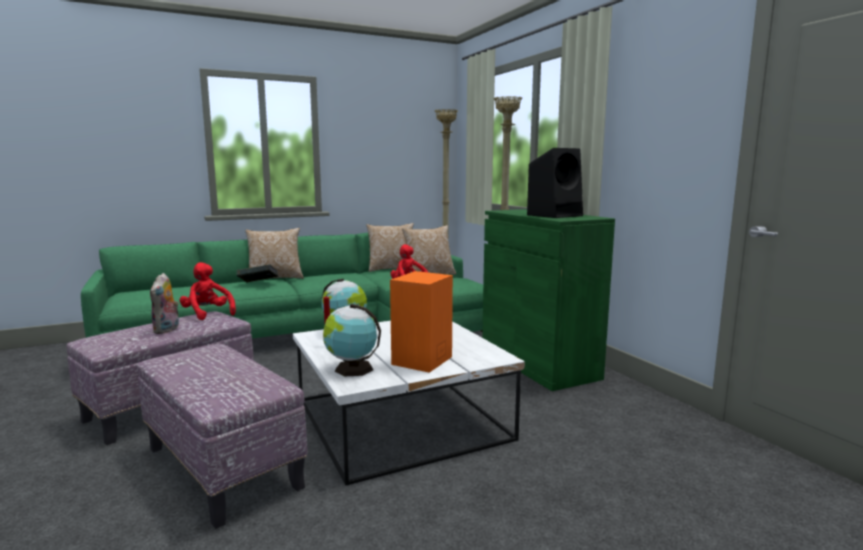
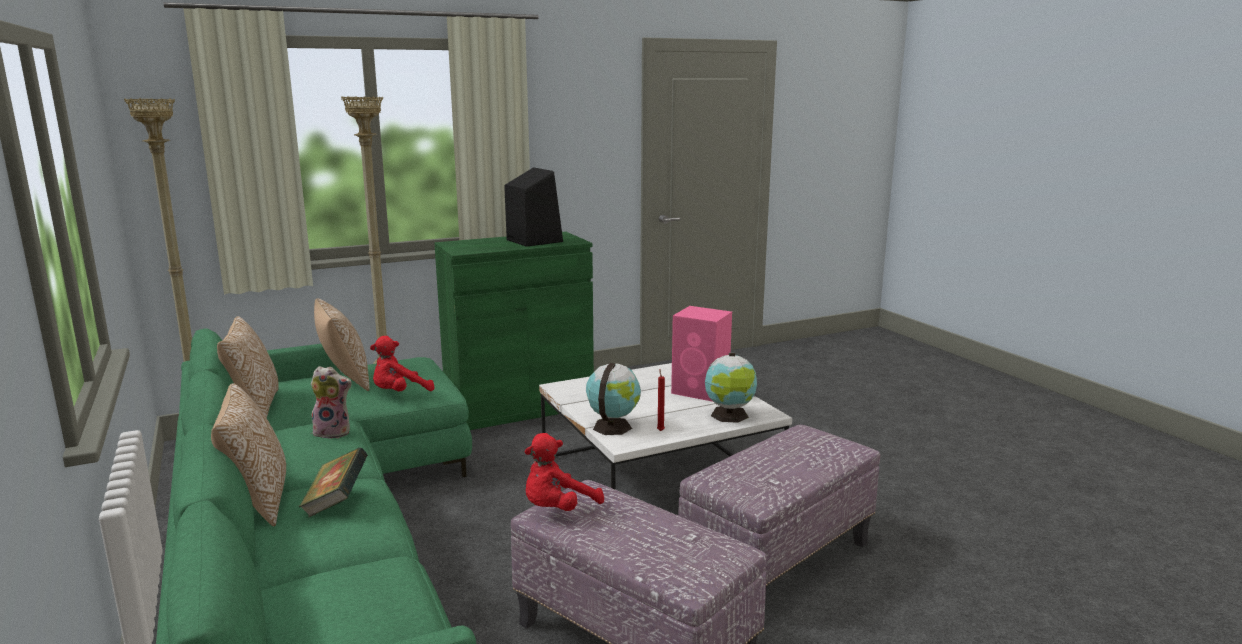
camera: 90 degrees left, 5 degrees up
plush toy [150,273,180,334] -> plush toy moved to [311,366,352,439]
orange speaker [390,271,453,373] -> pink speaker [671,306,732,402]

